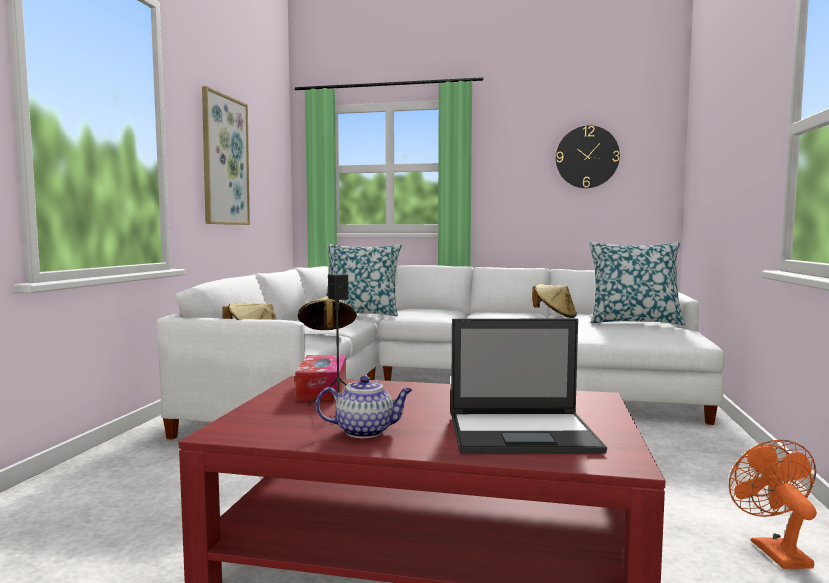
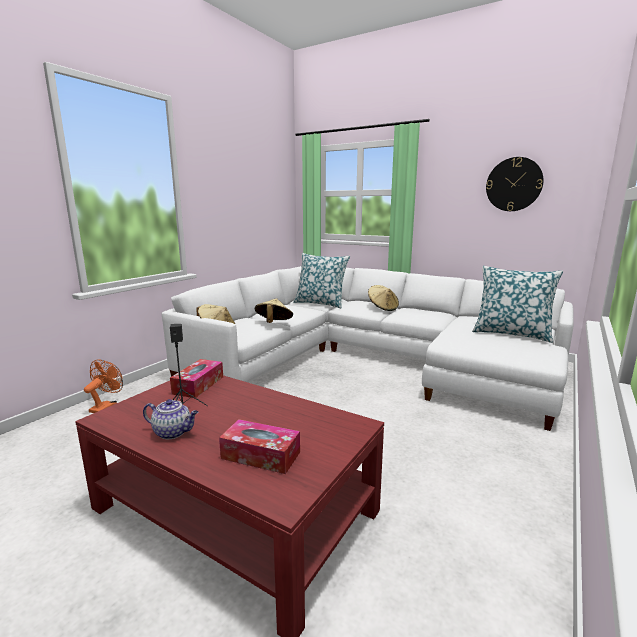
camera: 20 degrees right, 10 degrees up
picture [202,86,250,225] -> none
laptop [451,319,607,454] -> tissue box [219,419,300,474]
beige hat [532,284,577,318] -> beige hat moved to [368,285,399,311]
orange fan [729,440,817,569] -> orange fan moved to [84,359,123,413]

